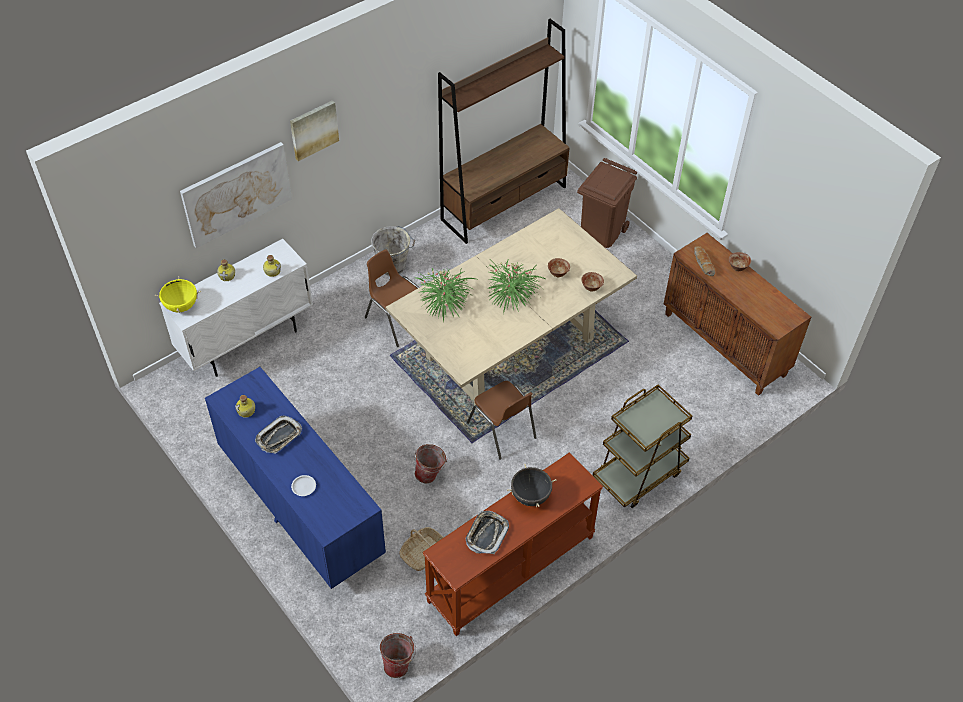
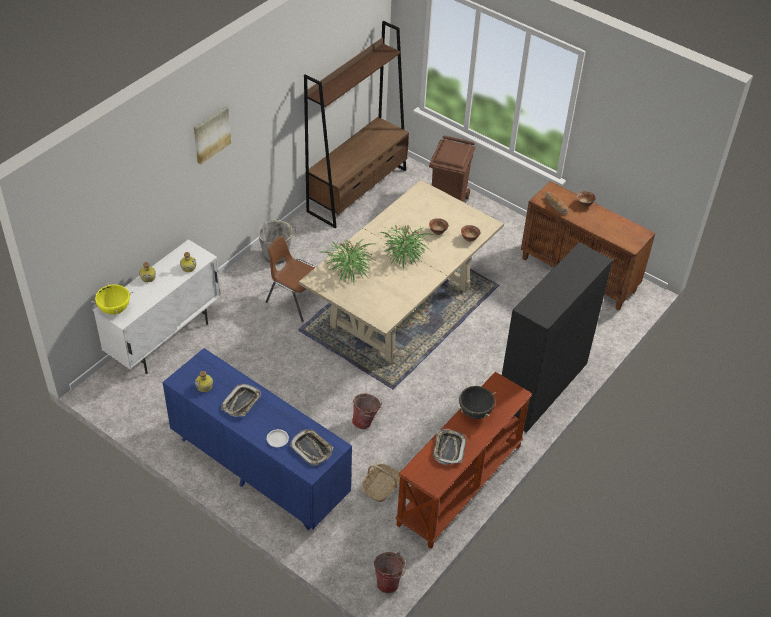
camera: 15 degrees left, 5 degrees down
picture [180,142,292,248] -> none
brown chair [467,381,537,460] -> none
brown cart [592,385,692,508] -> black bookcase [502,242,613,433]
none -> tray [290,429,333,466]

